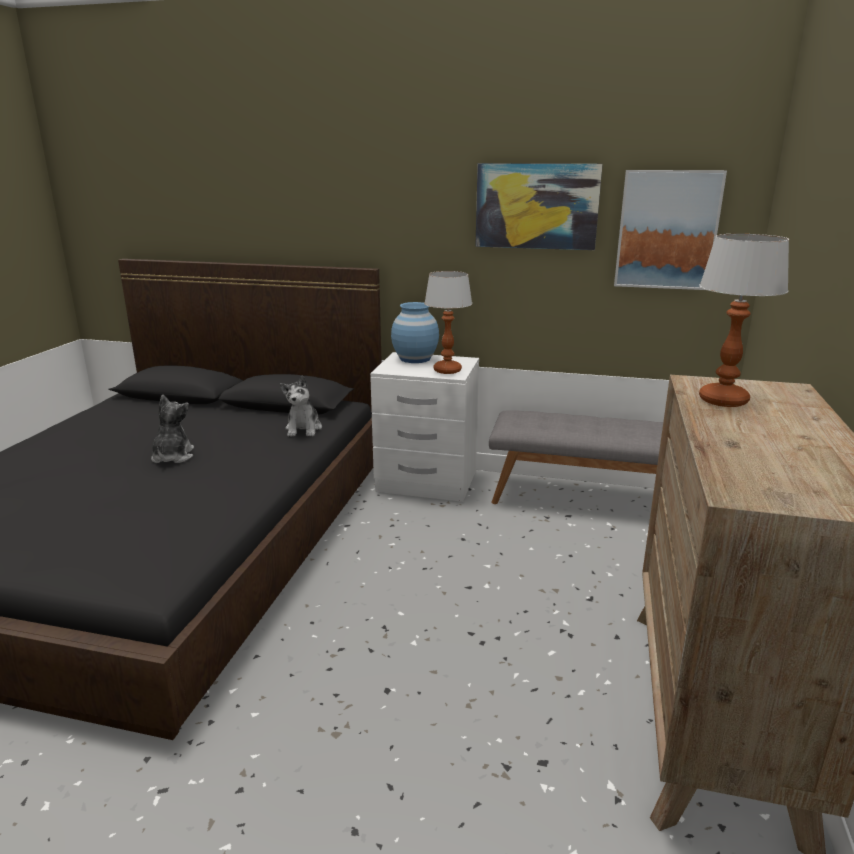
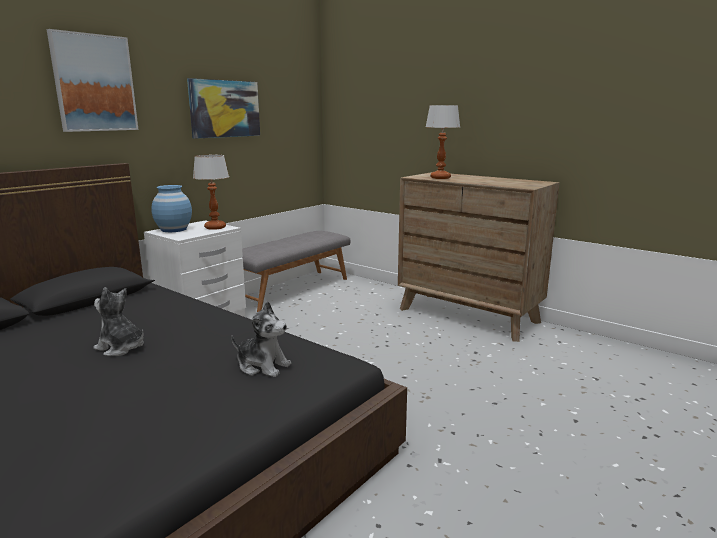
camera: 65 degrees left, 5 degrees down
plush toy [280,376,322,437] -> plush toy moved to [231,301,291,377]
picture [614,170,727,290] -> picture moved to [46,29,138,132]

